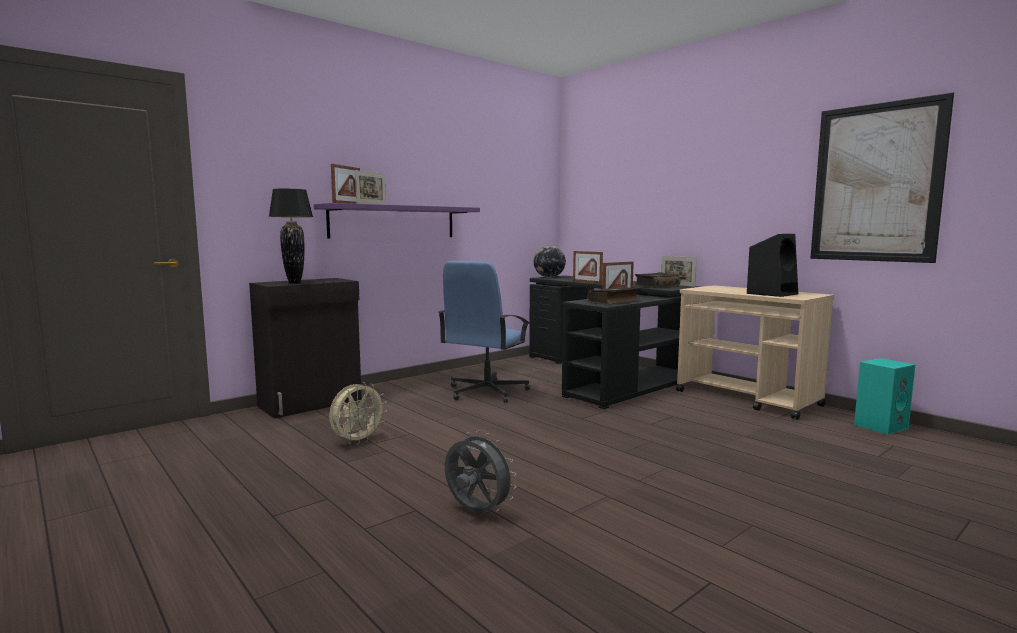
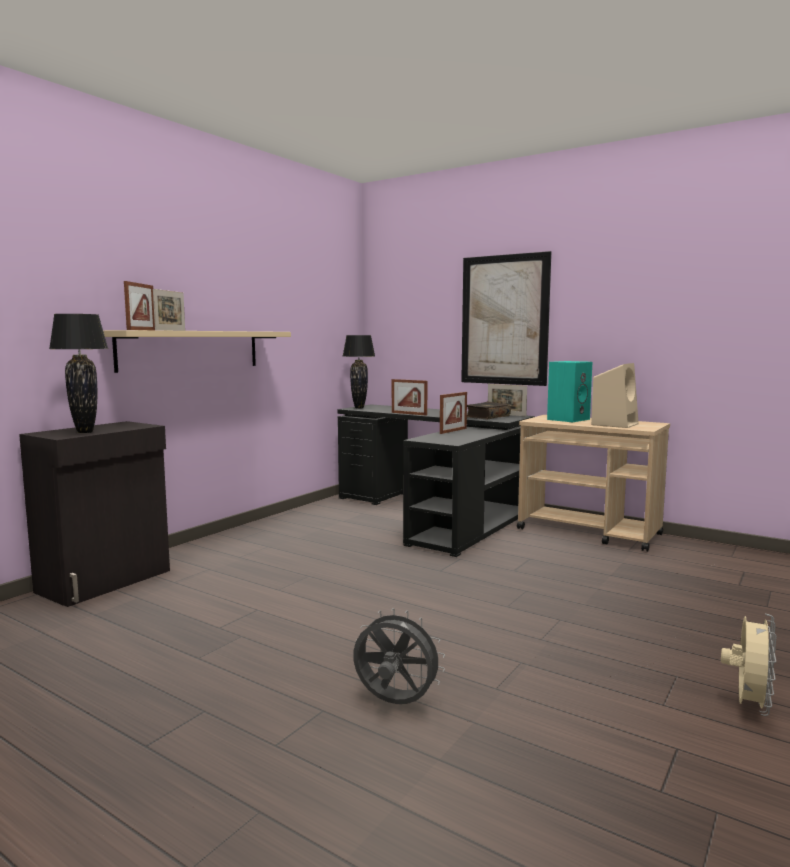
camera: 15 degrees left, 0 degrees up
purple shelf [314,203,480,238] -> beige shelf [103,330,291,373]
beige fan [329,382,387,445] -> beige fan moved to [721,614,777,716]
blue office chair [439,261,530,403] -> none
globe [534,245,566,278] -> black table lamp [343,335,375,409]
book [587,287,639,305] -> none
black speaker [747,234,798,297] -> beige speaker [591,363,639,428]
picture [810,92,954,263] -> picture moved to [461,251,551,386]
turquoise speaker [854,358,916,435] -> turquoise speaker moved to [547,361,592,422]

